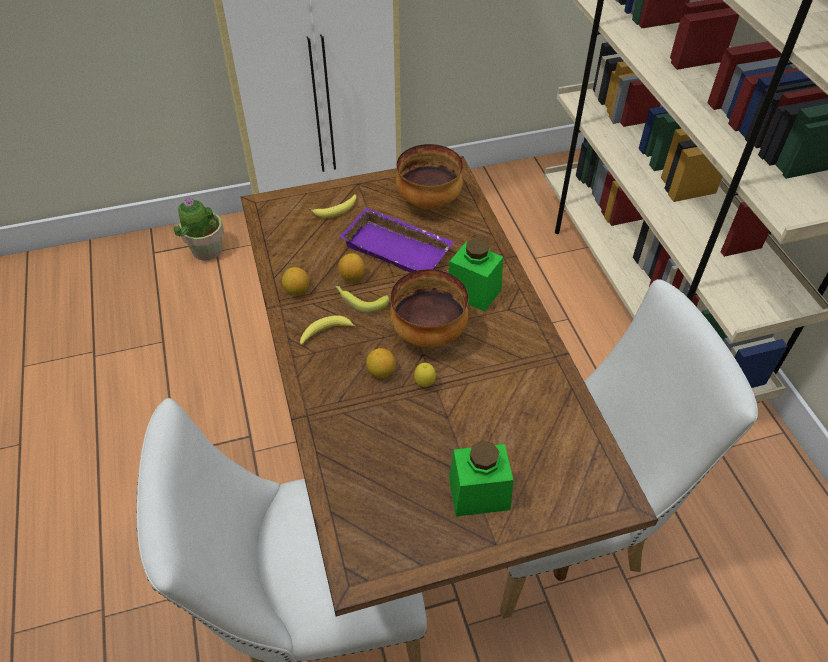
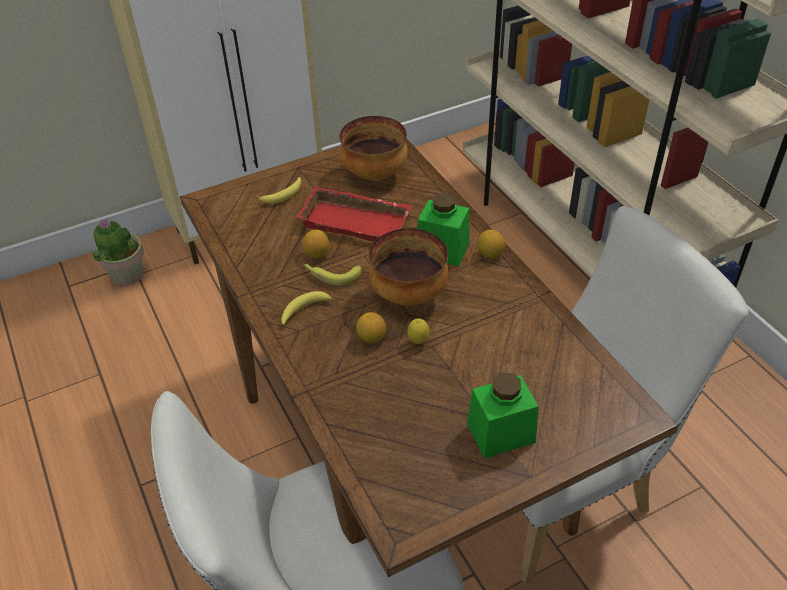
camera: 10 degrees left, 5 degrees down
lemon [282,267,309,296] -> lemon moved to [478,230,505,259]
purple tray [339,207,454,273] -> red tray [296,186,412,242]

